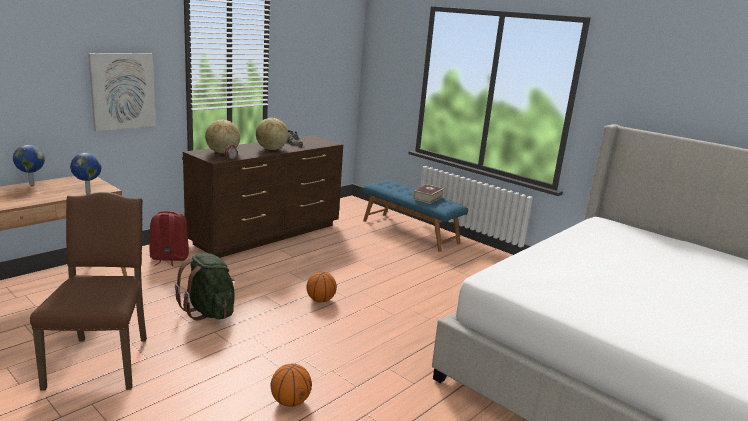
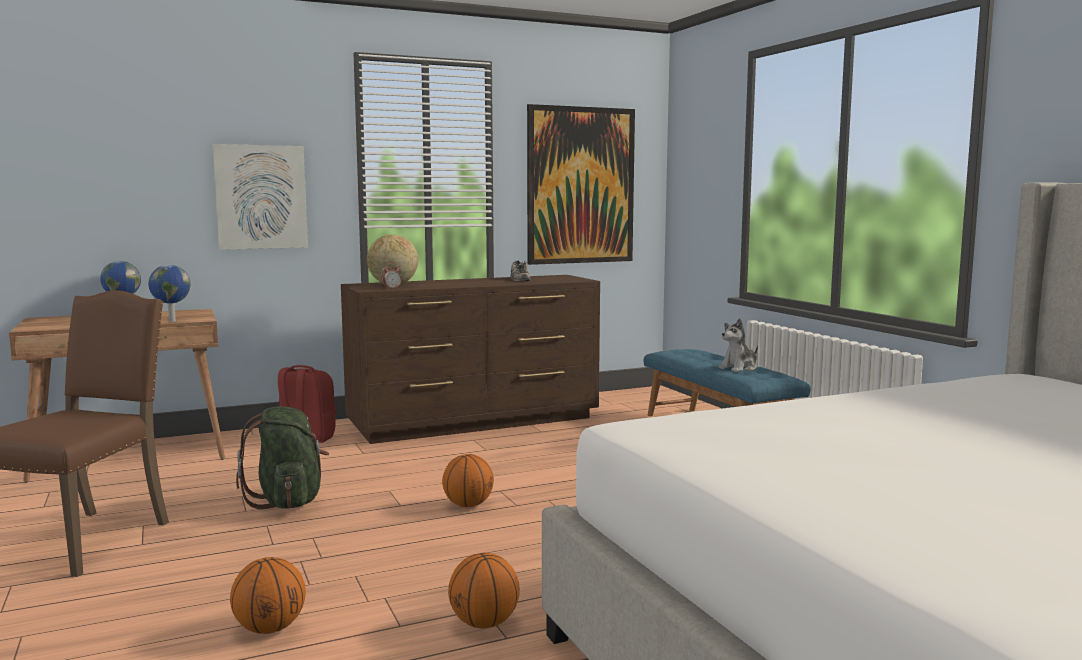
camera: 25 degrees right, 10 degrees down
globe [256,118,288,150] -> none
book [413,184,444,204] -> plush toy [719,318,758,372]
none -> basketball [448,552,520,629]
none -> picture [527,104,635,265]

